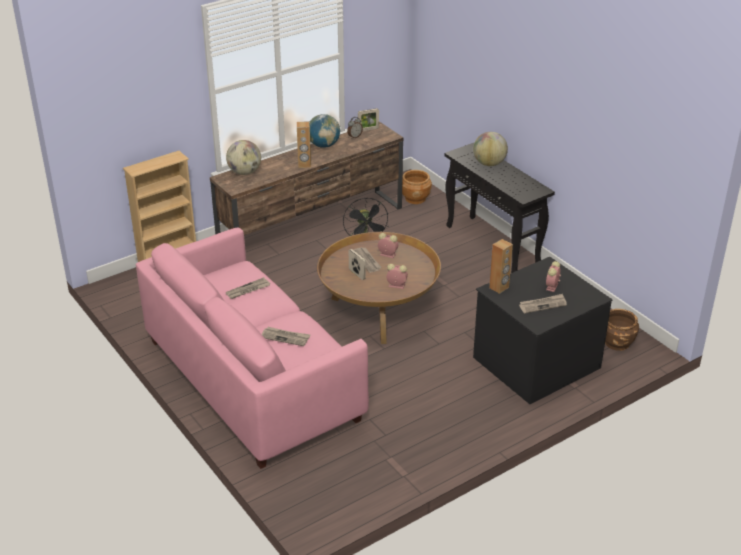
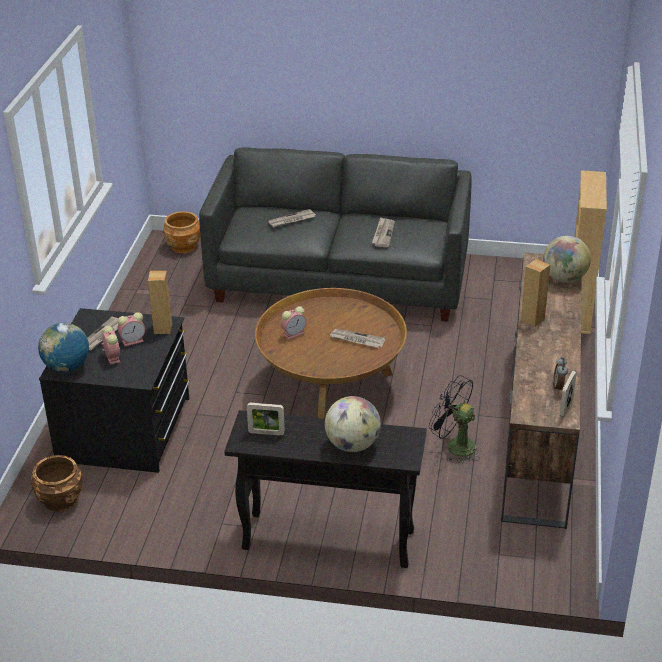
camera: 135 degrees right, 0 degrees up
pink sofa [136,227,369,469] -> grey sofa [199,147,472,322]
globe [309,114,340,148] -> globe moved to [38,323,89,372]
picture frame [349,249,365,280] -> picture frame moved to [247,403,285,435]
alarm clock [378,233,398,258] -> alarm clock moved to [117,312,145,346]
brown planter [402,170,432,204] -> brown planter moved to [163,211,200,253]

